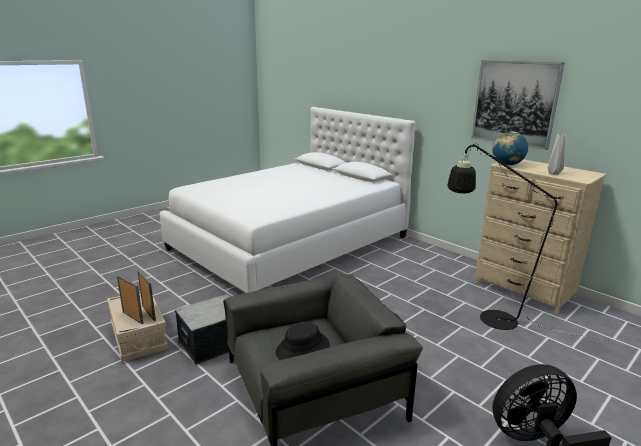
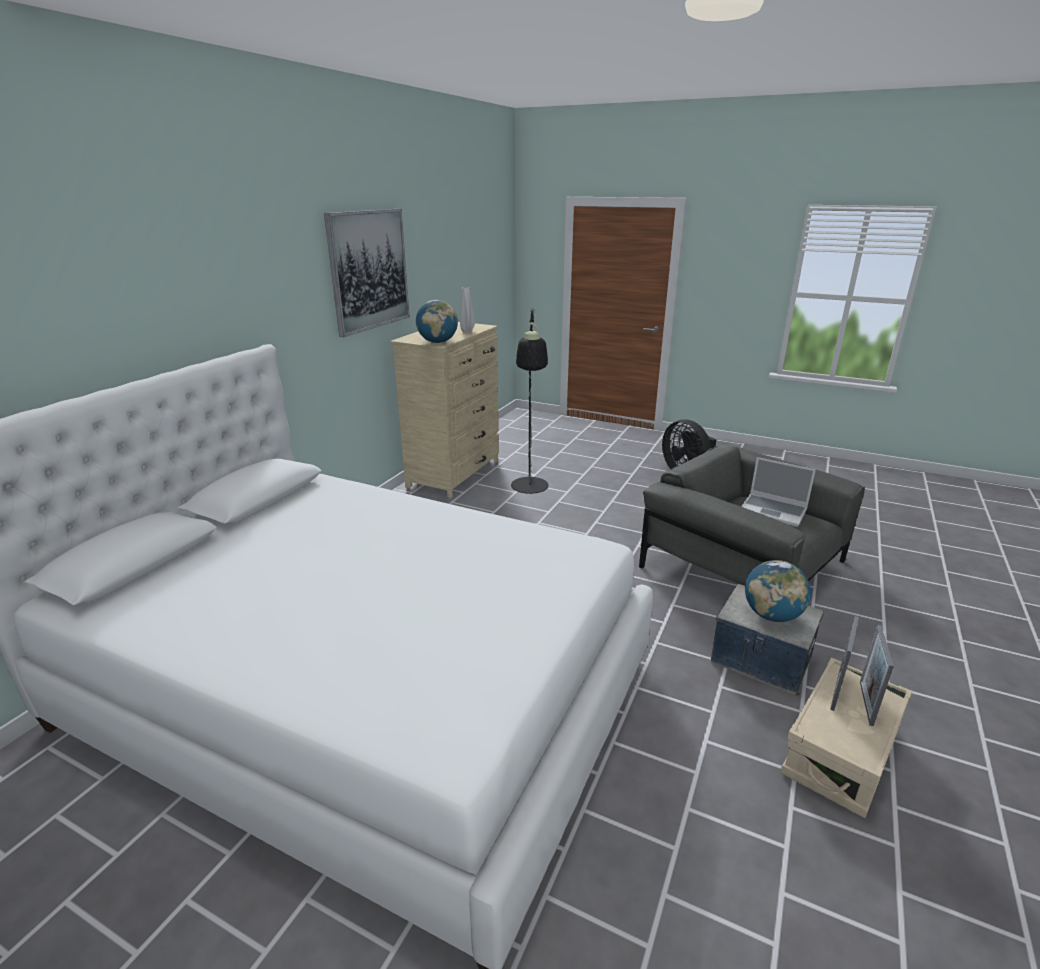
camera: 110 degrees left, 5 degrees up
black hat [276,322,329,360] -> laptop [741,457,816,527]
none -> globe [745,560,811,622]

